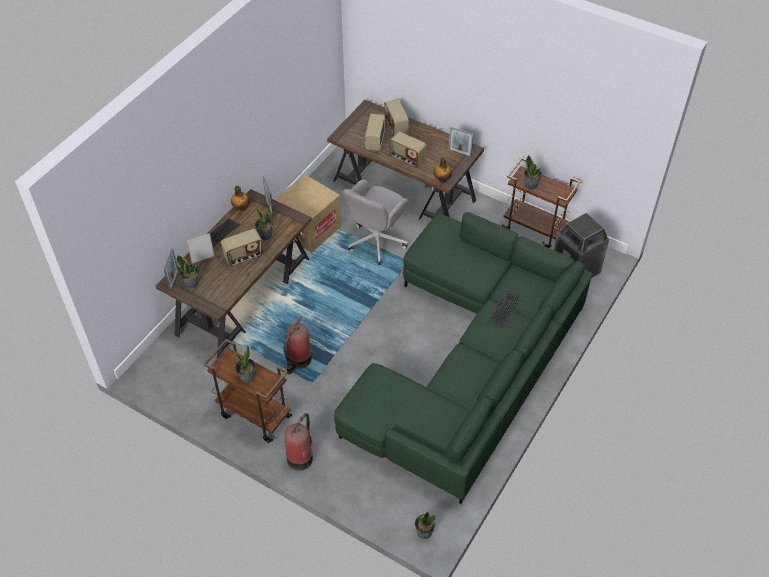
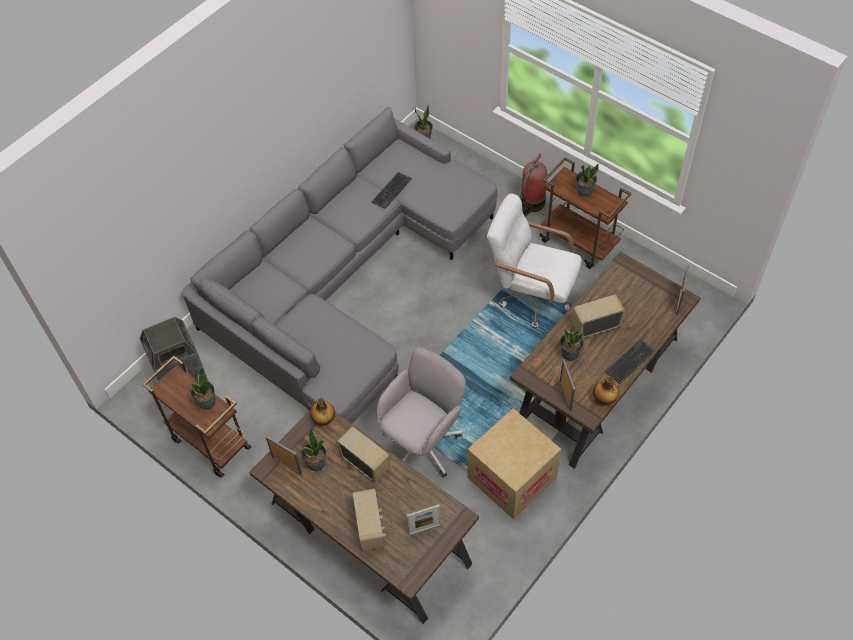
camera: 170 degrees left, 5 degrees up
potted plant [176,255,199,288] -> potted plant moved to [301,428,326,471]
picture frame [187,233,214,264] -> picture frame moved to [407,504,441,535]
fire extinguisher [284,316,312,375] -> white office chair [487,194,582,328]
green sofa [334,212,592,504] -> grey sofa [182,107,497,424]
radio [365,113,385,151] -> none
keyboard [488,291,519,327] -> keyboard moved to [371,172,412,209]

